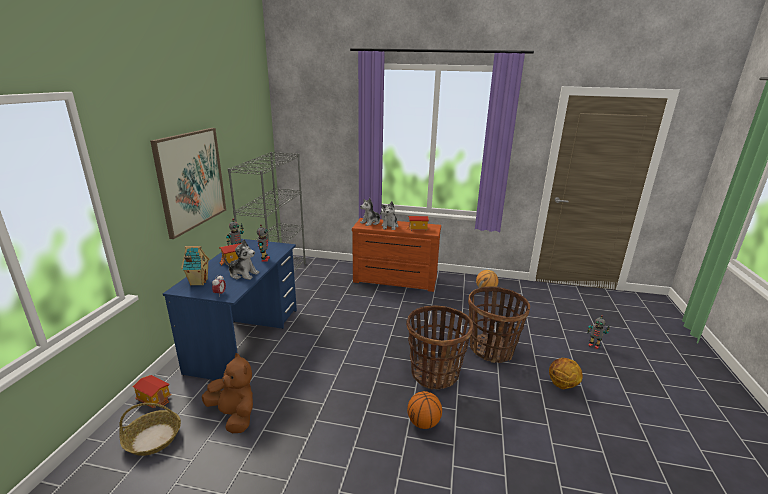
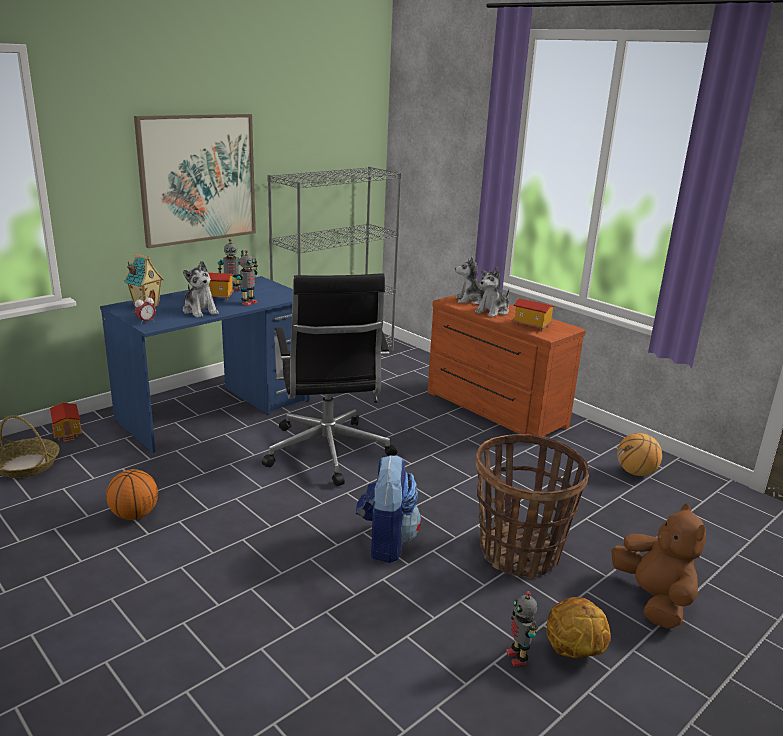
camera: 35 degrees right, 0 degrees up
brown plush toy [202,353,253,433] -> brown plush toy moved to [612,504,706,629]
basket [406,306,473,390] -> backpack [356,455,421,563]
basketball [407,391,442,429] -> basketball moved to [106,469,158,520]
toy robot [587,315,610,349] -> toy robot moved to [506,591,538,667]
none -> black office chair [262,274,397,486]

